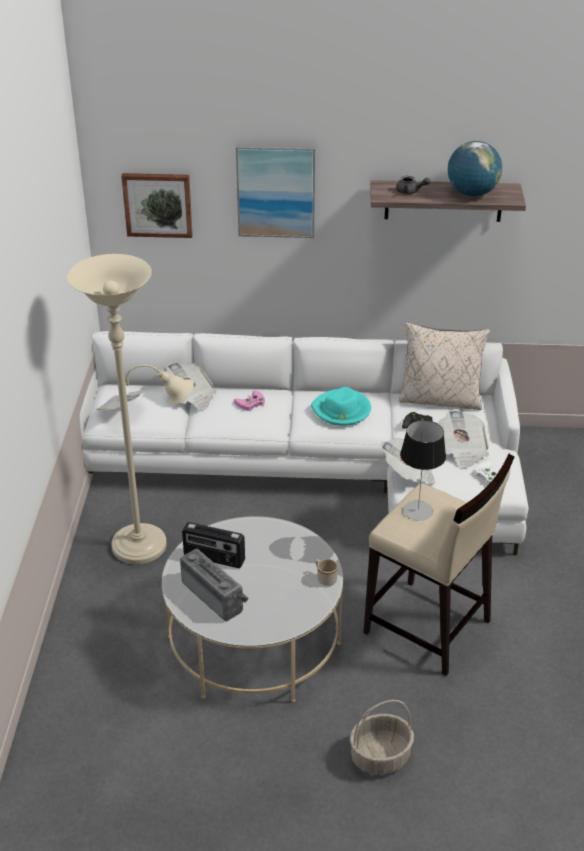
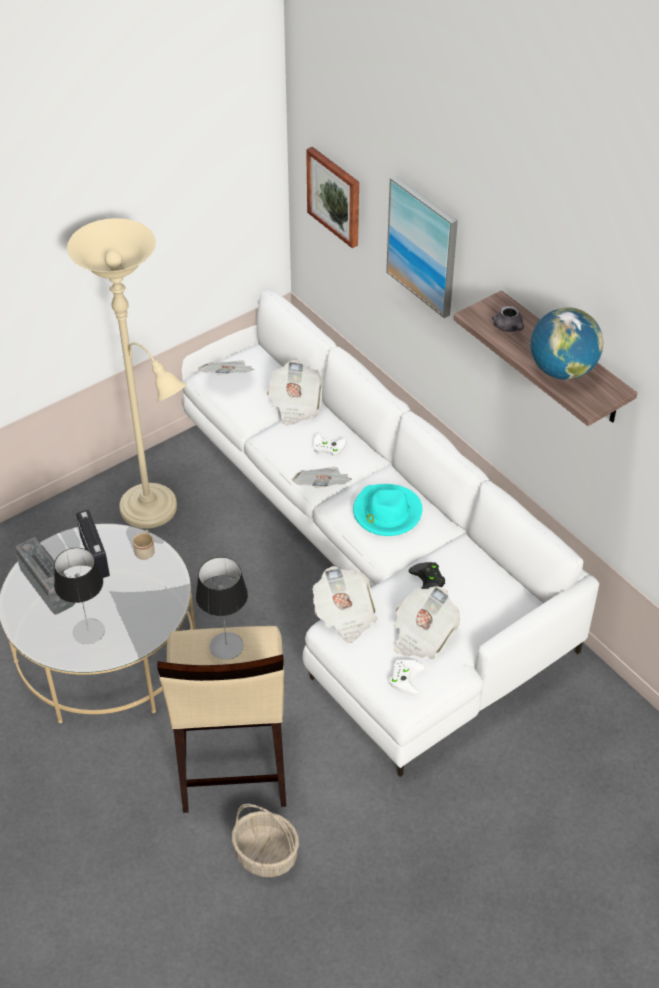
camera: 50 degrees right, 10 degrees up
radio [180,549,249,621] -> radio turned 45 degrees counterclockwise [15,537,75,615]
pink game controller [234,391,265,411] -> white game controller [313,433,347,458]
beige mug [316,559,338,586] -> beige mug moved to [133,530,155,560]
basket [350,700,414,775] -> basket moved to [232,804,299,877]
beige pillow [399,322,490,410] -> none
none -> table lamp [54,548,105,644]
none -> newspaper [292,467,352,488]

